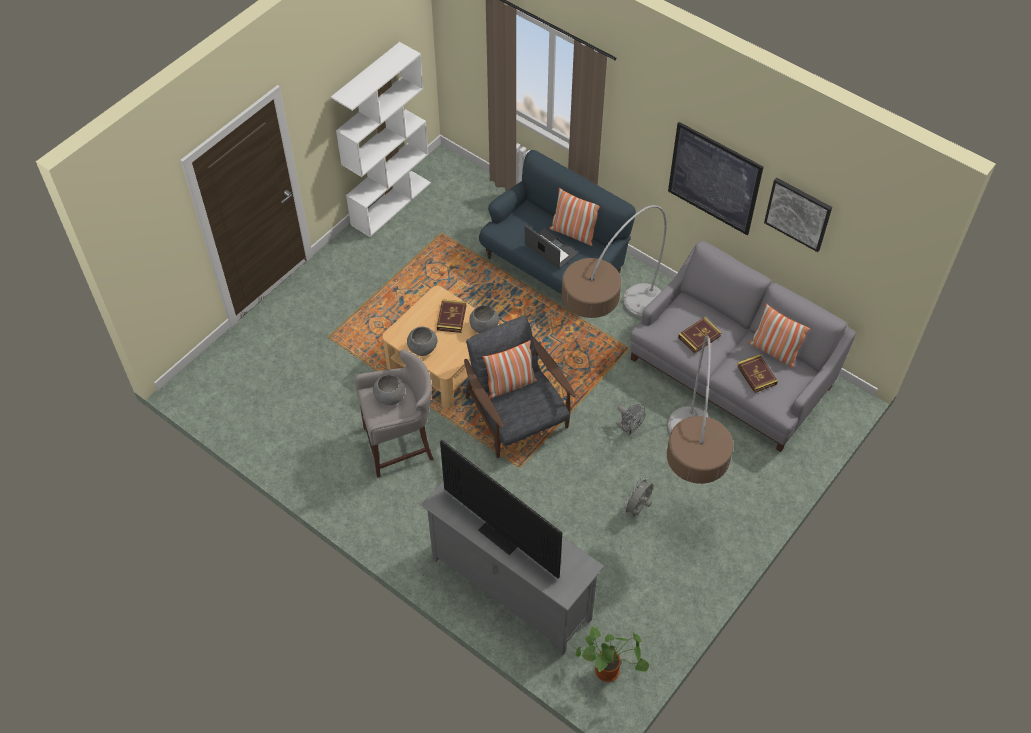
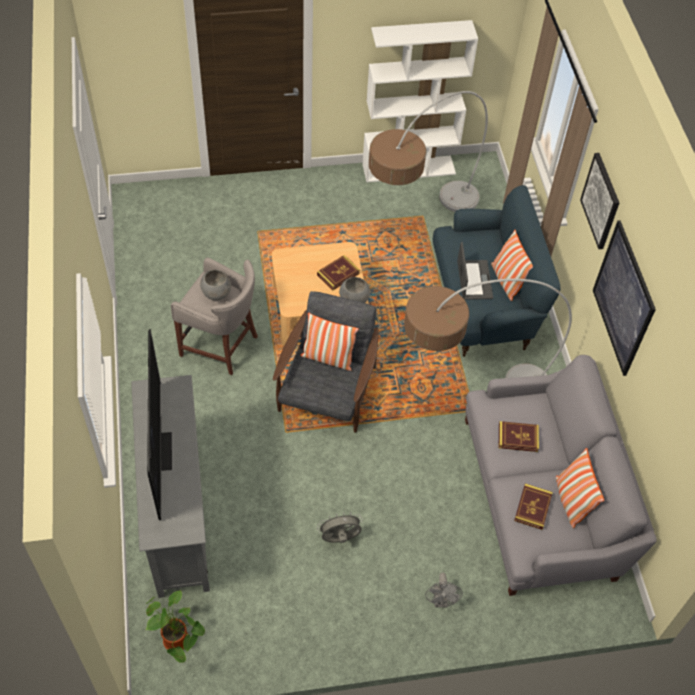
camera: 40 degrees right, 0 degrees up
grey bowl [407,327,438,356] -> none
grey fan [616,404,645,435] -> grey fan moved to [425,572,463,607]
floor lamp [667,335,733,484] -> floor lamp moved to [369,91,488,212]
picture [764,177,832,252] -> picture moved to [580,153,619,249]

